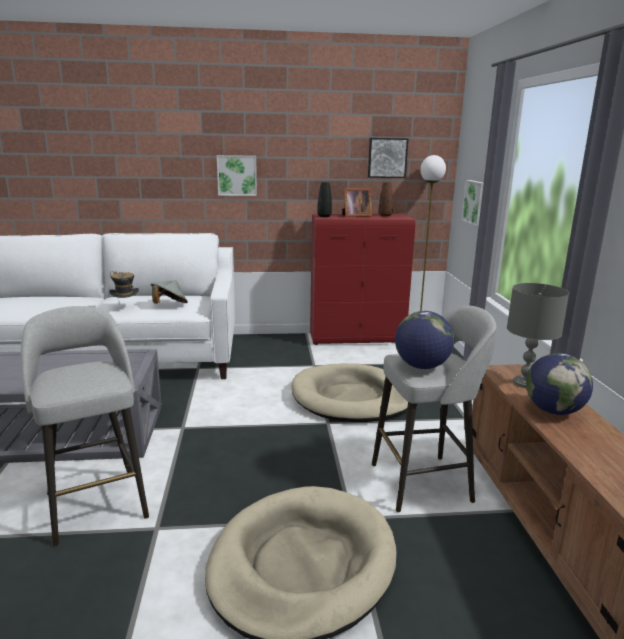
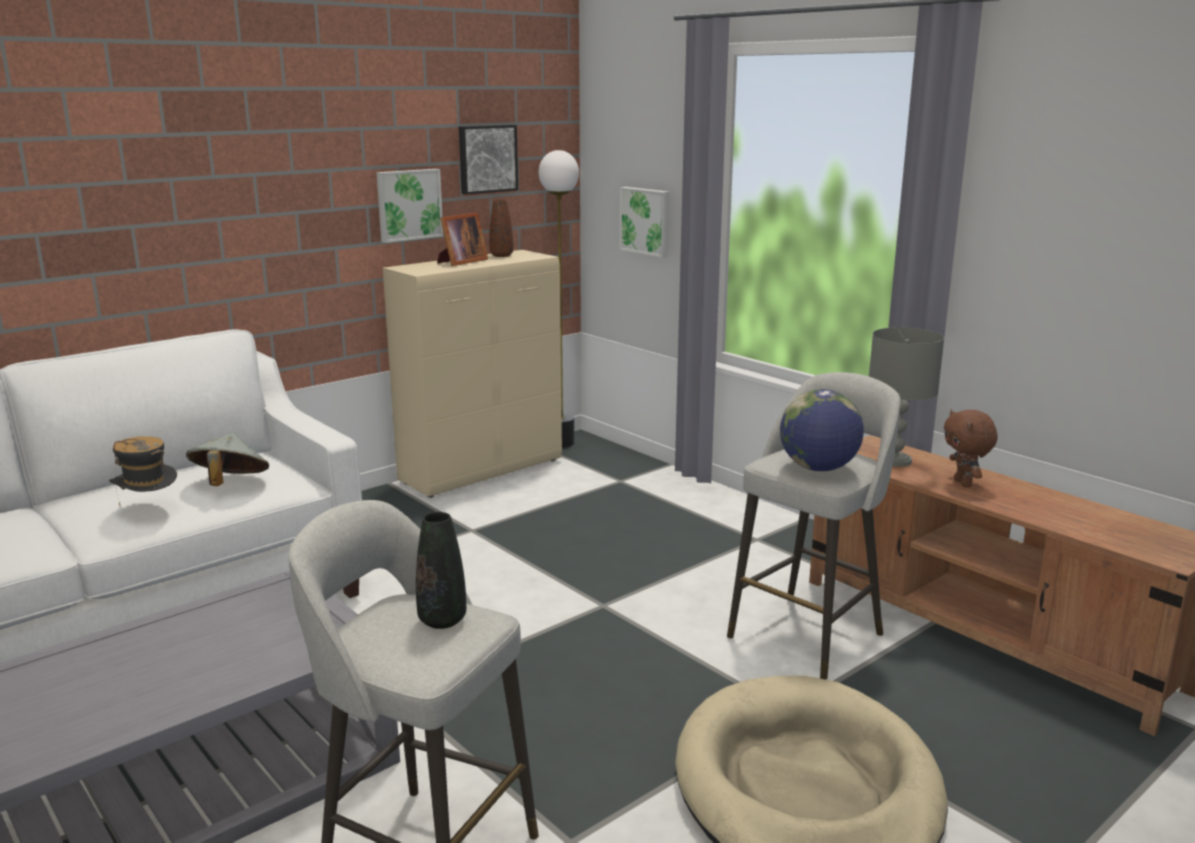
camera: 35 degrees left, 0 degrees up
picture [217,155,257,196] -> picture moved to [376,169,444,243]
beige dog bed [292,363,408,422] -> none
red cabinet [310,214,415,345] -> beige cabinet [383,250,562,498]
black vase [317,182,332,217] -> black vase moved to [416,512,466,629]
globe [526,353,593,415] -> brown plush toy [944,409,998,487]

